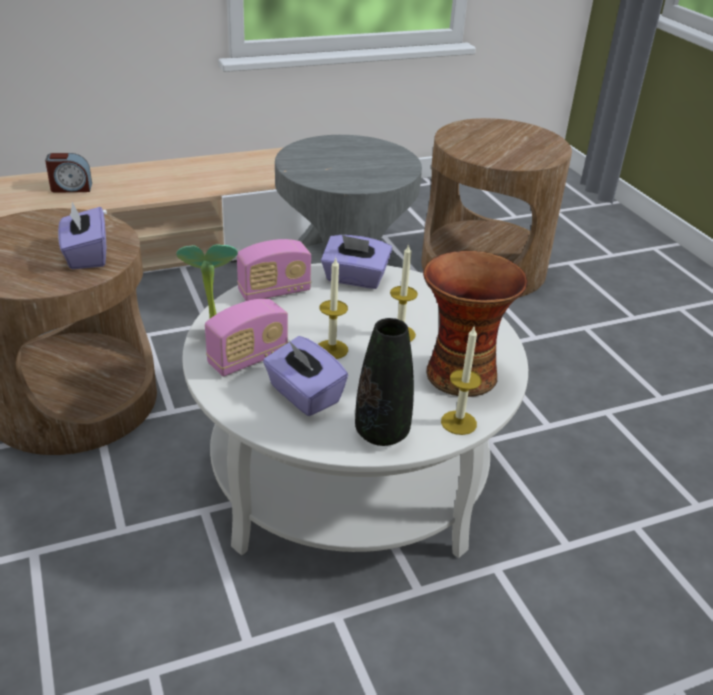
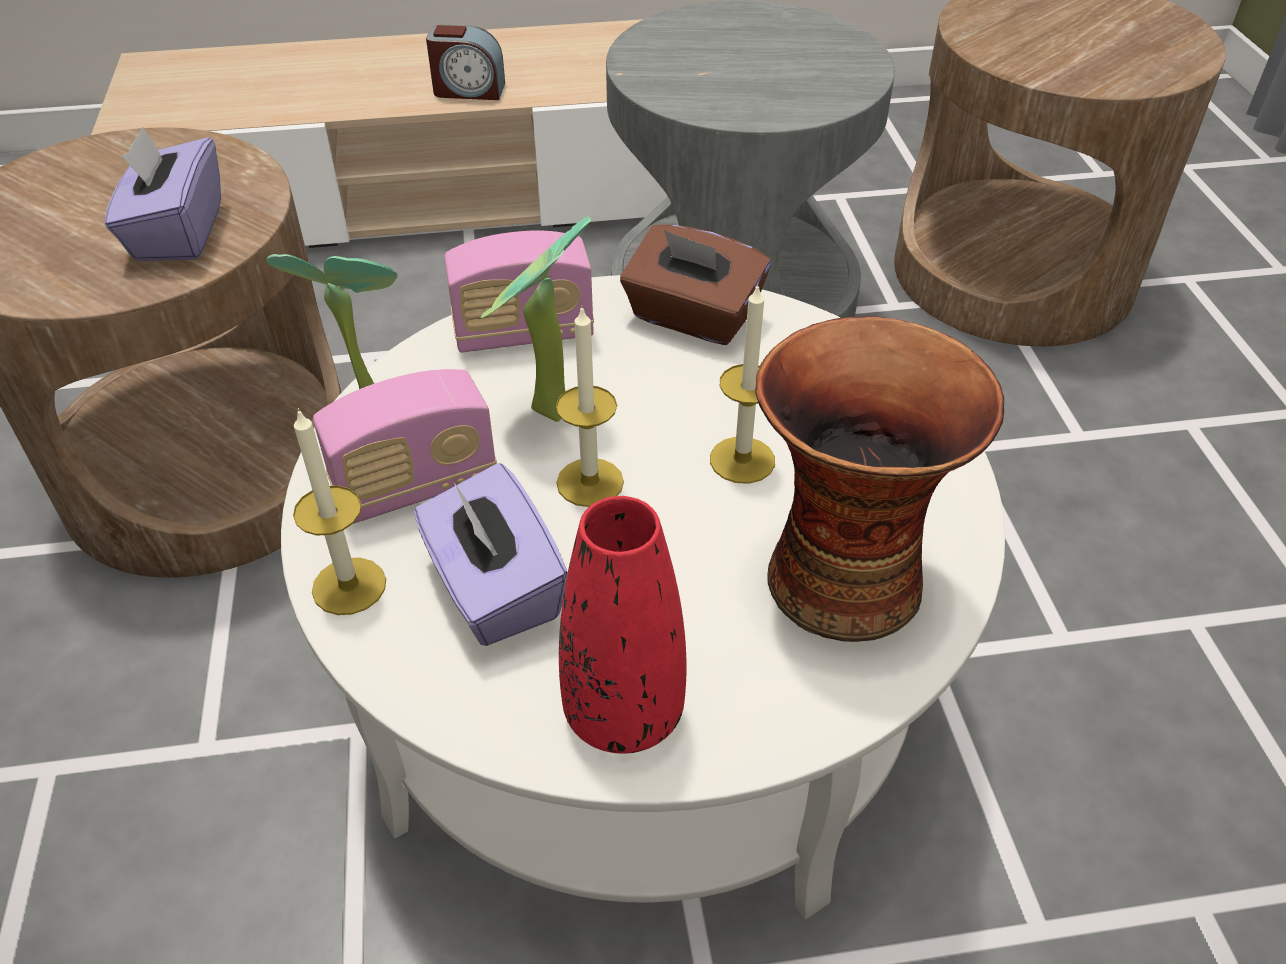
camera: 15 degrees right, 10 degrees up
alarm clock [45,153,92,193] -> alarm clock moved to [426,25,505,100]
purple tissue box [321,235,392,289] -> brown tissue box [620,225,771,345]
black vase [355,318,414,446] -> red vase [559,496,686,754]
candle [441,325,482,435] -> candle moved to [293,408,386,615]
none -> potted plant [481,216,591,422]

